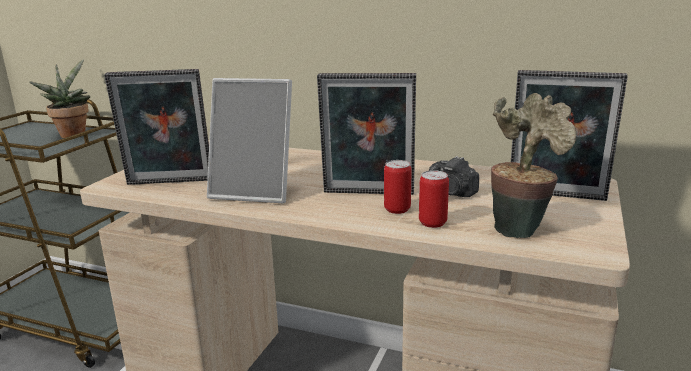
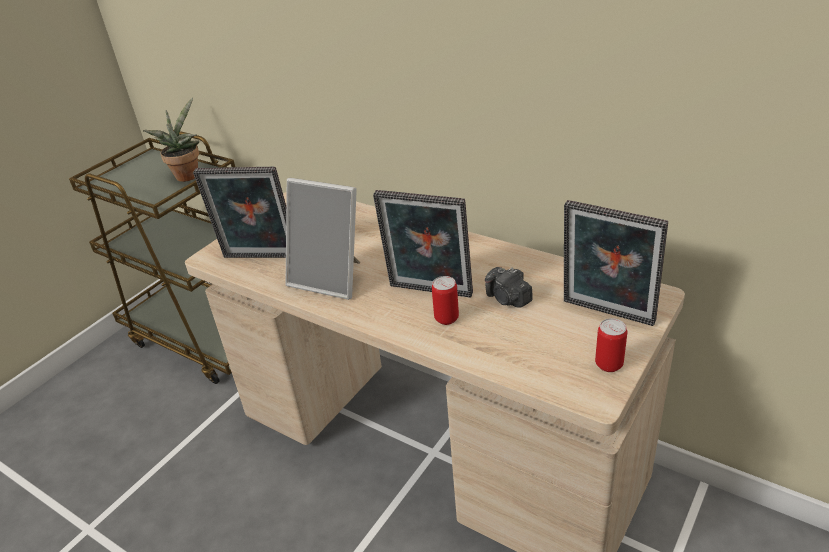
camera: 15 degrees right, 15 degrees up
can [419,170,449,228] -> can moved to [595,318,627,372]
potted plant [491,93,576,238] -> none

